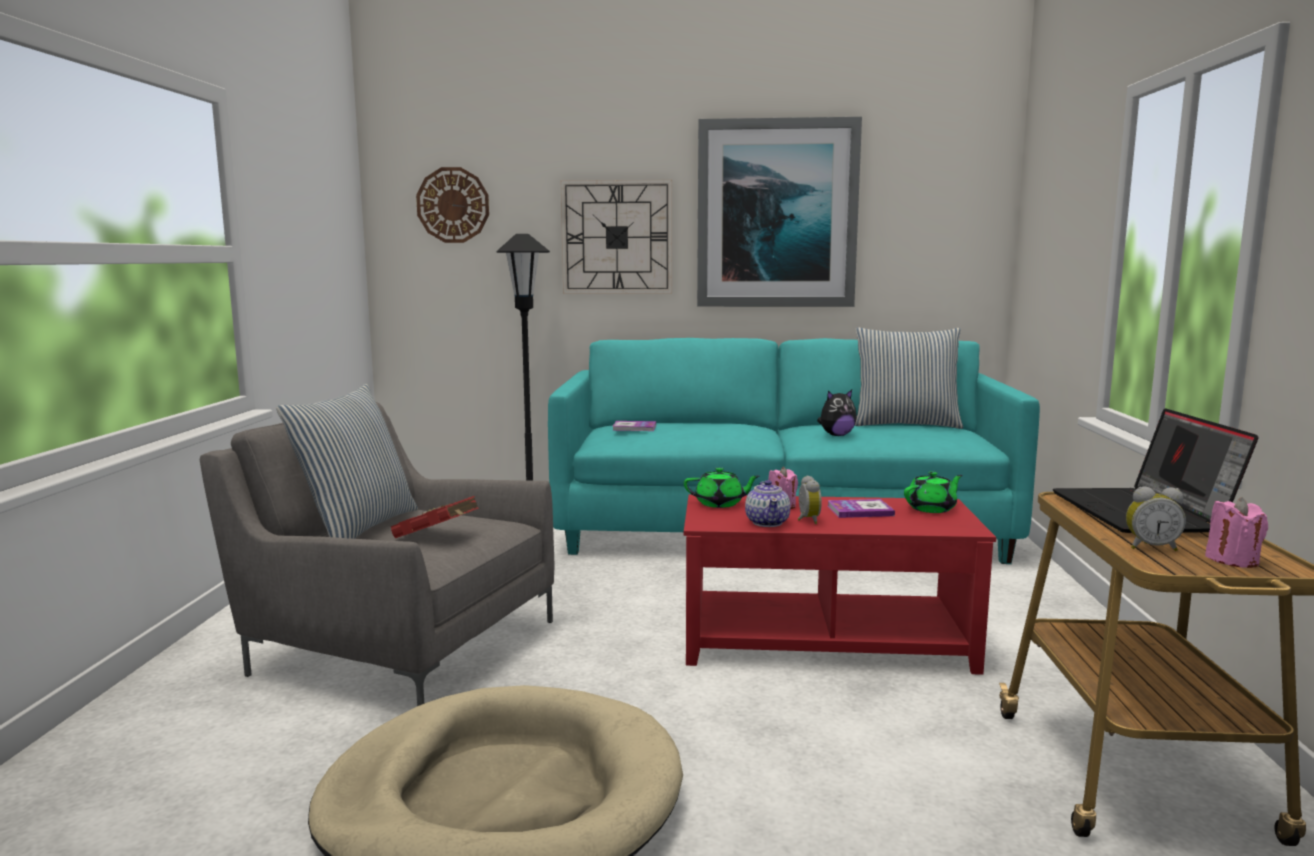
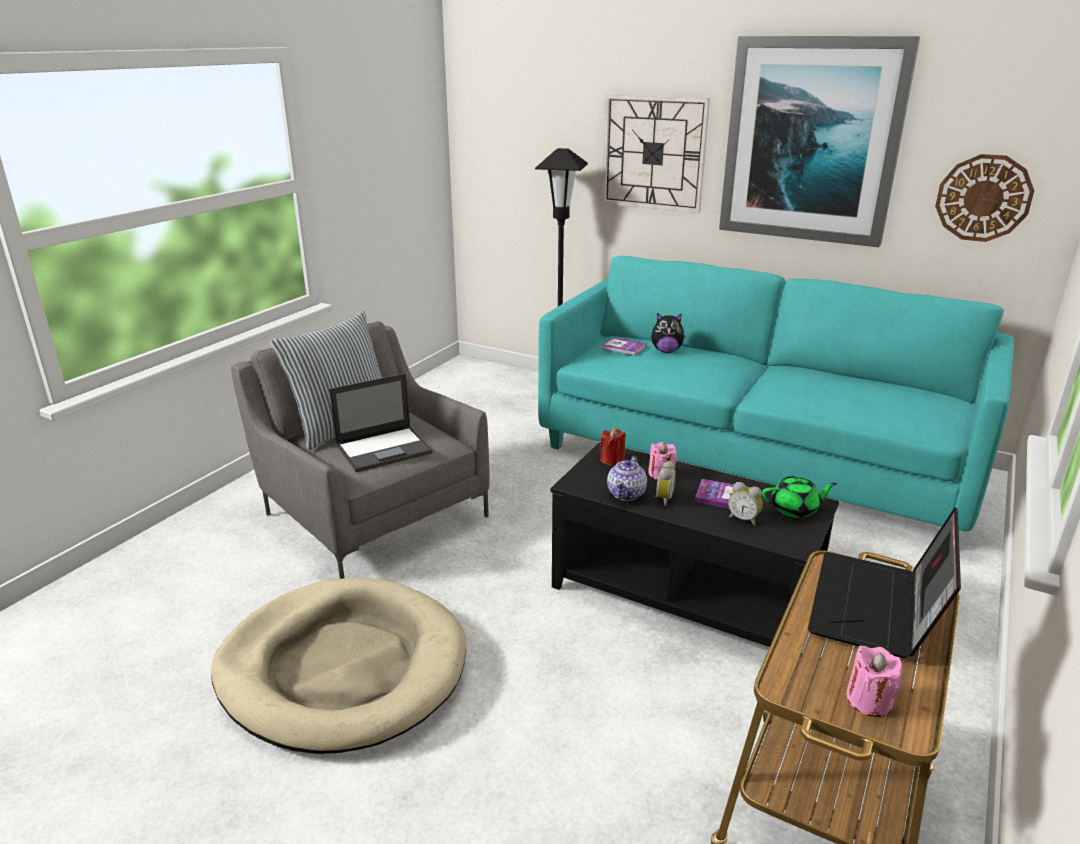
camera: 25 degrees right, 15 degrees up
red book [391,496,479,538] -> laptop [329,373,433,473]
wall clock [416,167,489,243] -> wall clock moved to [935,154,1034,242]
green teapot [684,467,760,508] -> red candle [600,428,626,466]
red coffee table [684,494,996,675] -> black coffee table [550,442,839,647]
plush toy [817,390,857,436] -> plush toy moved to [651,313,686,353]
pillow [855,327,963,429] -> none
alarm clock [1126,487,1186,551] -> alarm clock moved to [728,482,763,526]

